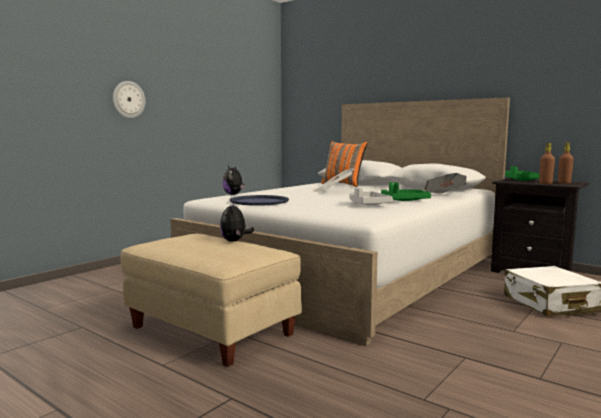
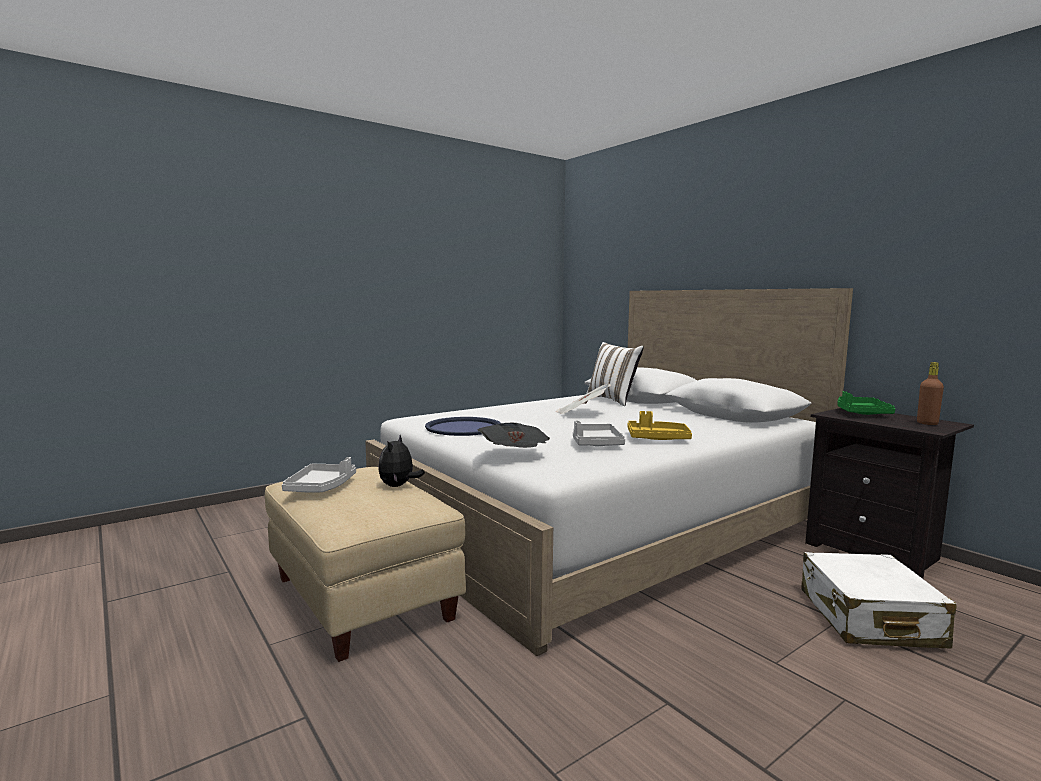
camera: 15 degrees right, 0 degrees up
wall clock [113,81,145,118] -> none
plush toy [223,166,245,195] -> none
orange pillow [321,141,367,187] -> white pillow [586,342,644,406]
green tray [381,182,431,201] -> yellow tray [628,411,692,440]
newspaper [424,173,467,193] -> newspaper moved to [477,423,550,448]
brown bottle [539,143,555,184] -> none
none -> grey tray [282,457,356,492]

